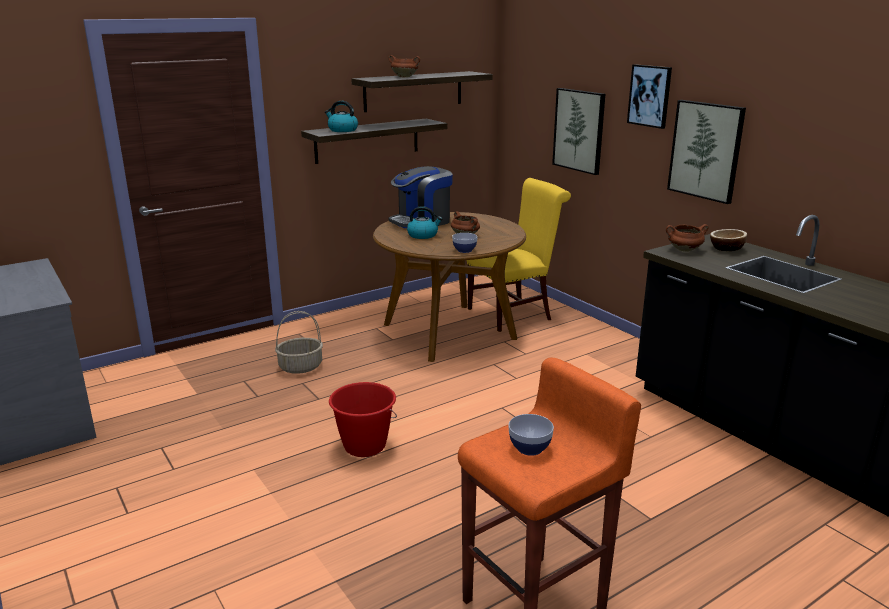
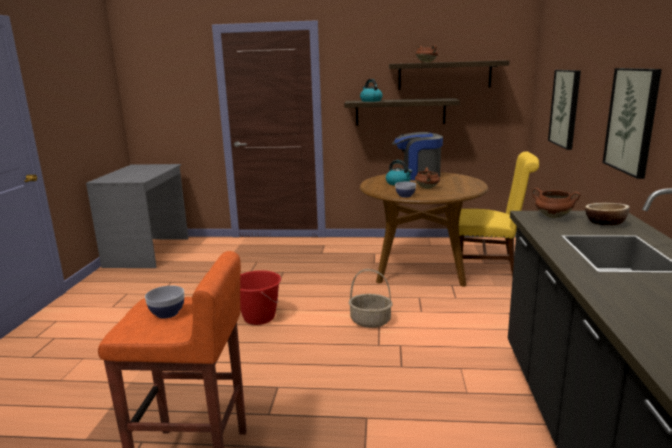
camera: 40 degrees right, 5 degrees down
basket [275,311,323,374] -> basket moved to [349,269,392,328]
picture [627,64,672,129] -> none

